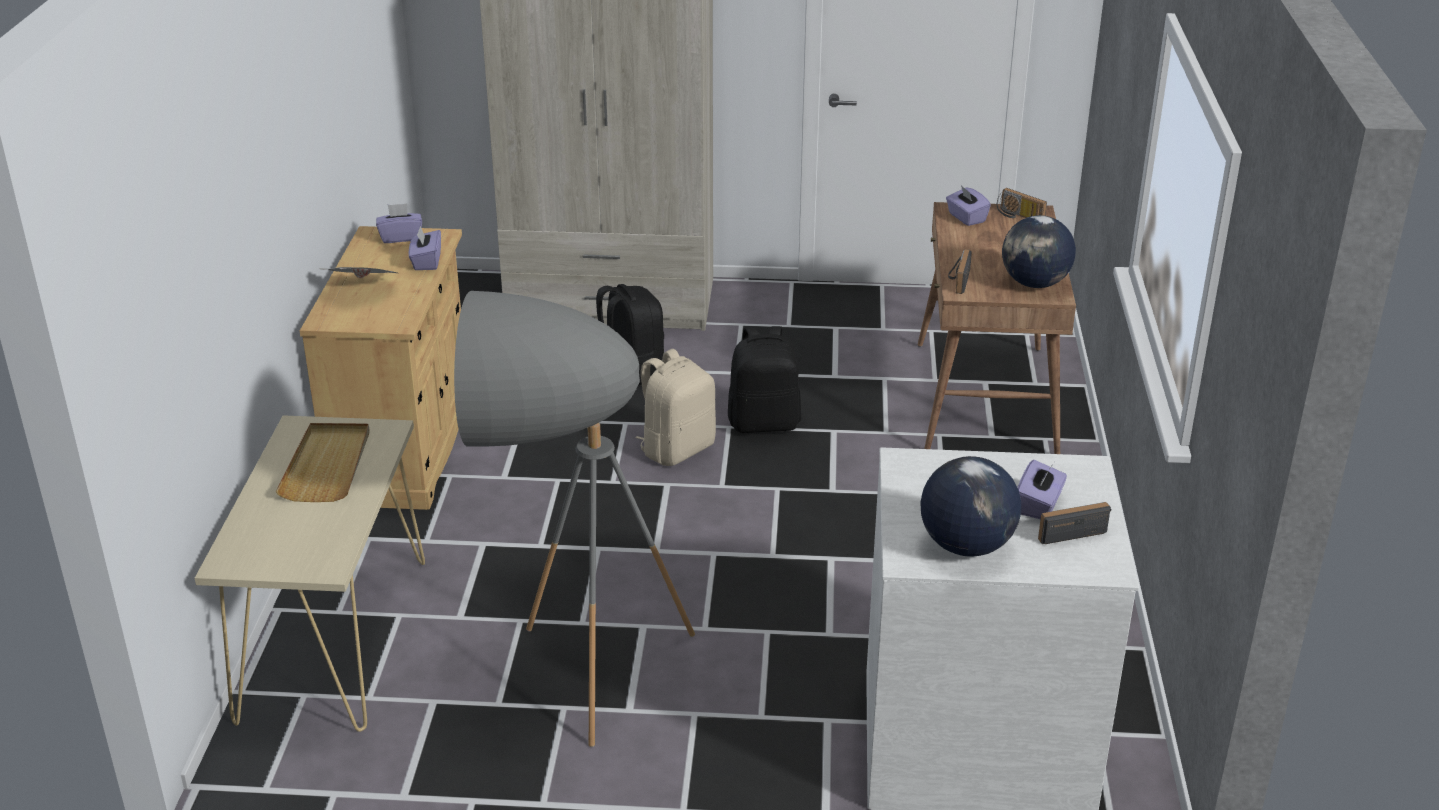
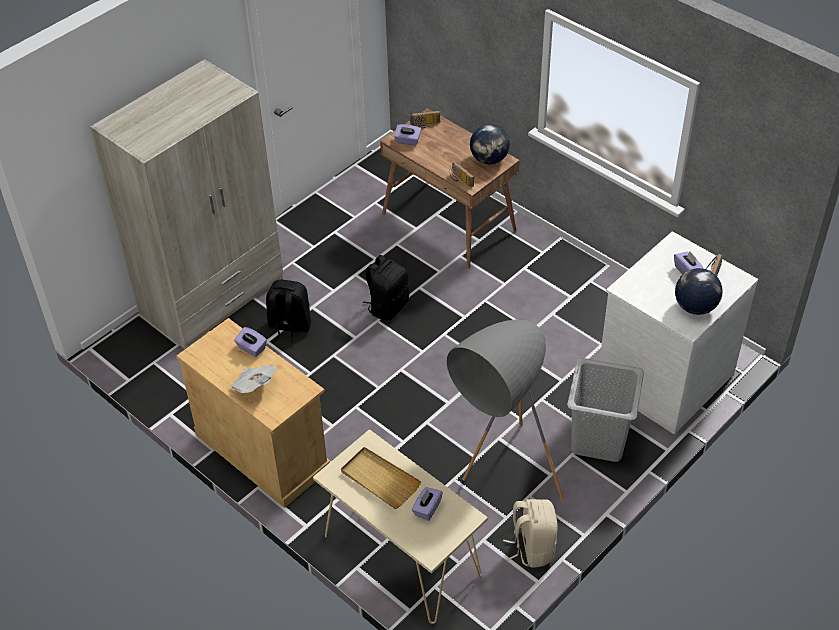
camera: 50 degrees left, 15 degrees up
purple tissue box [376,203,422,243] -> purple tissue box moved to [412,487,443,521]
beige backpack [636,349,716,466] -> beige backpack moved to [503,499,558,568]
none -> grey laundry basket [567,358,644,462]

